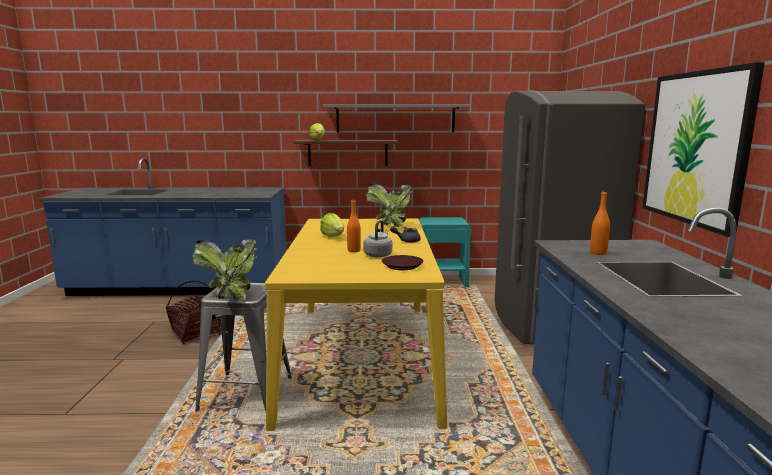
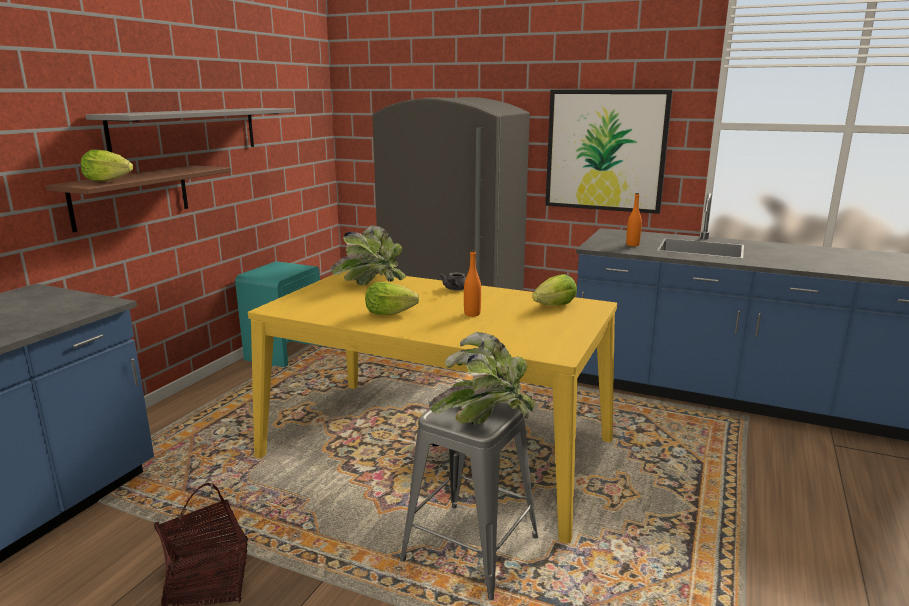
camera: 65 degrees left, 5 degrees up
grey kettle [363,220,393,258] -> none
brown plate [382,255,424,270] -> lettuce [532,274,577,306]

